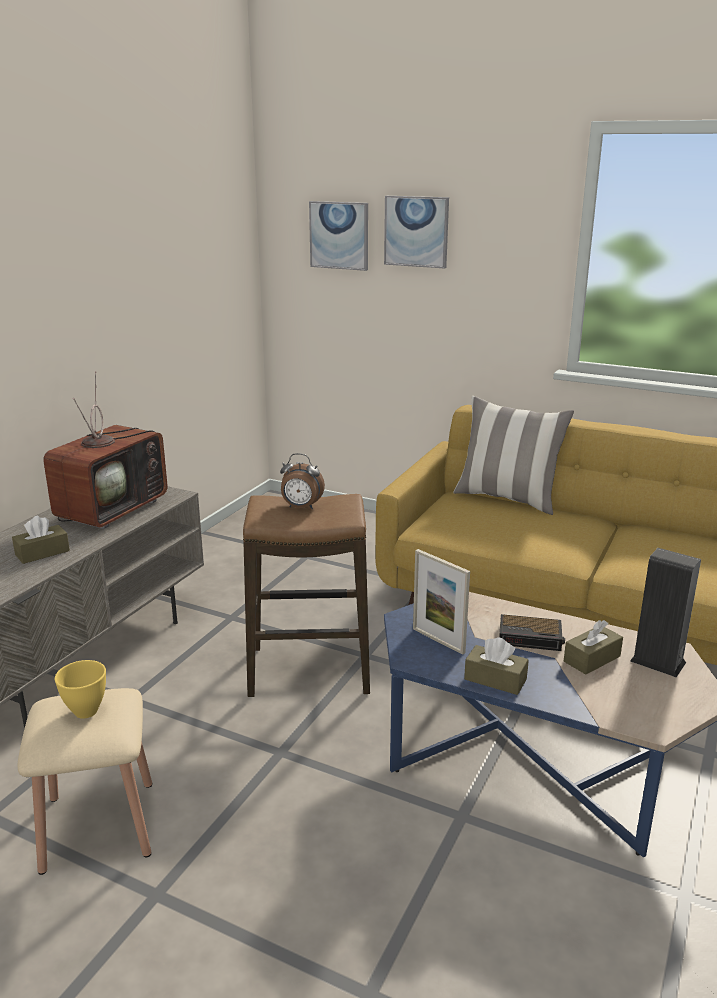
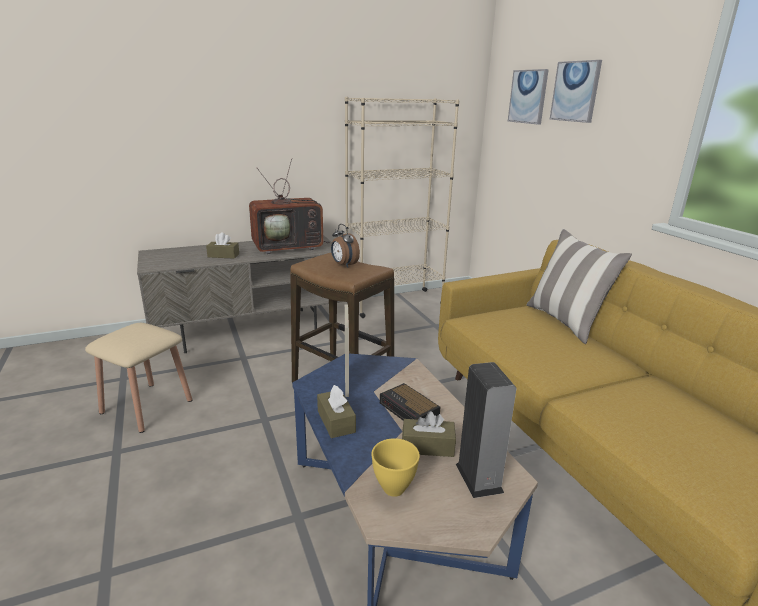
camera: 40 degrees right, 0 degrees up
yellow bowl [55,660,106,719] -> yellow bowl moved to [371,438,420,497]
none -> beige bookcase [345,97,459,318]

